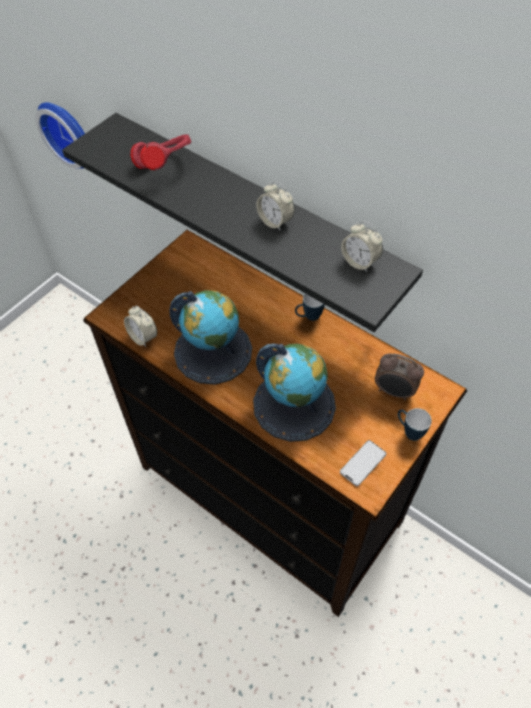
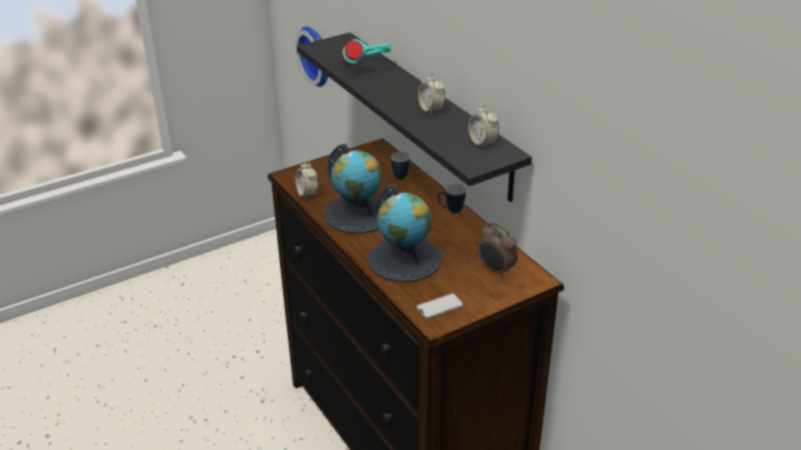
camera: 20 degrees right, 20 degrees down
red headphones [130,135,191,170] -> turquoise headphones [341,39,391,65]
mug [398,408,432,441] -> mug moved to [391,152,410,180]

